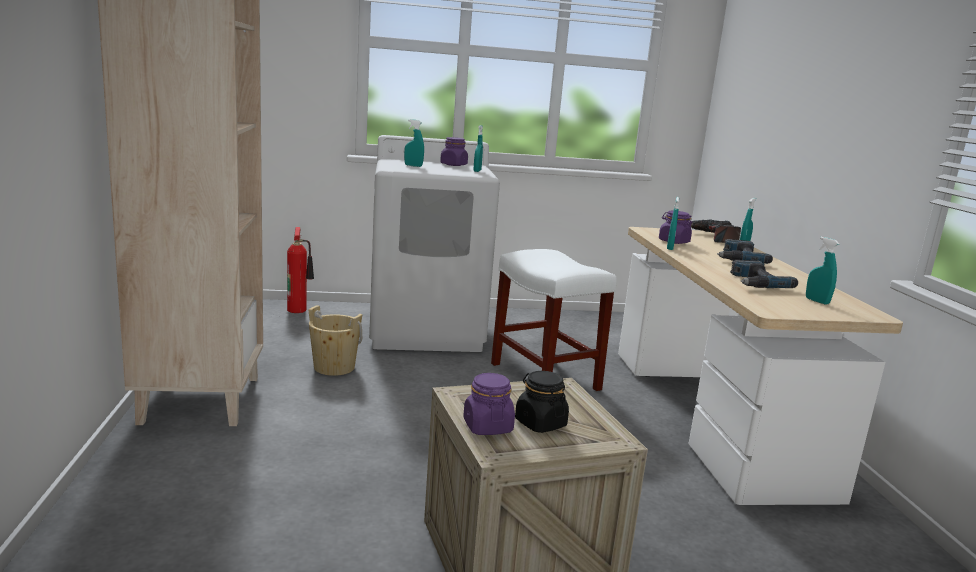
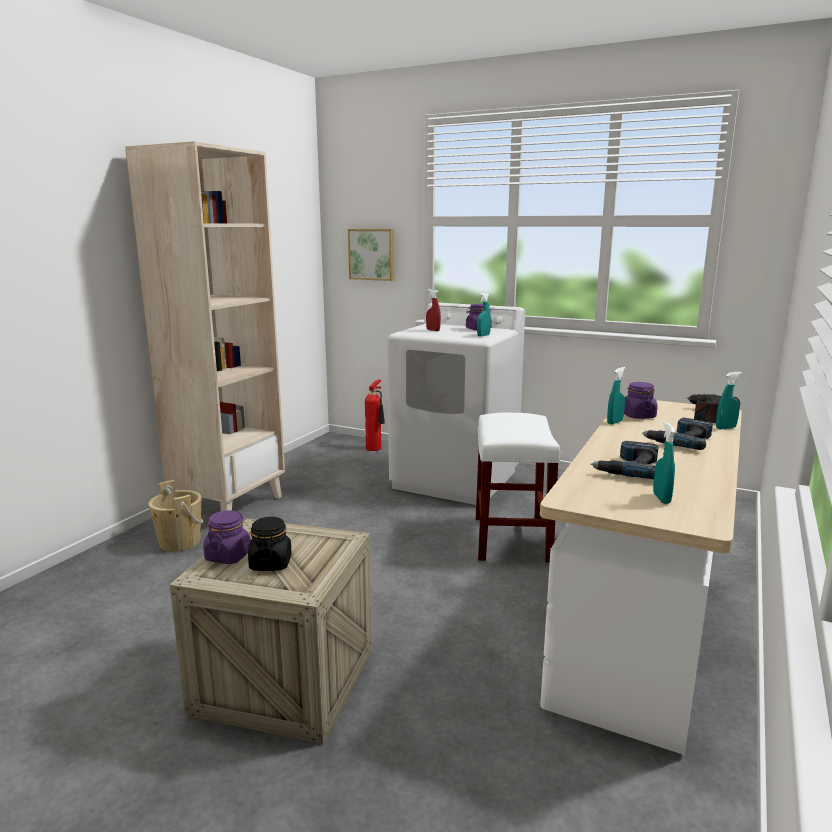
camera: 35 degrees right, 0 degrees up
beige bucket [309,305,362,376] -> beige bucket moved to [148,480,203,552]
turquoise spray bottle [404,119,424,167] -> red spray bottle [426,289,441,331]
none -> picture [348,229,394,281]

